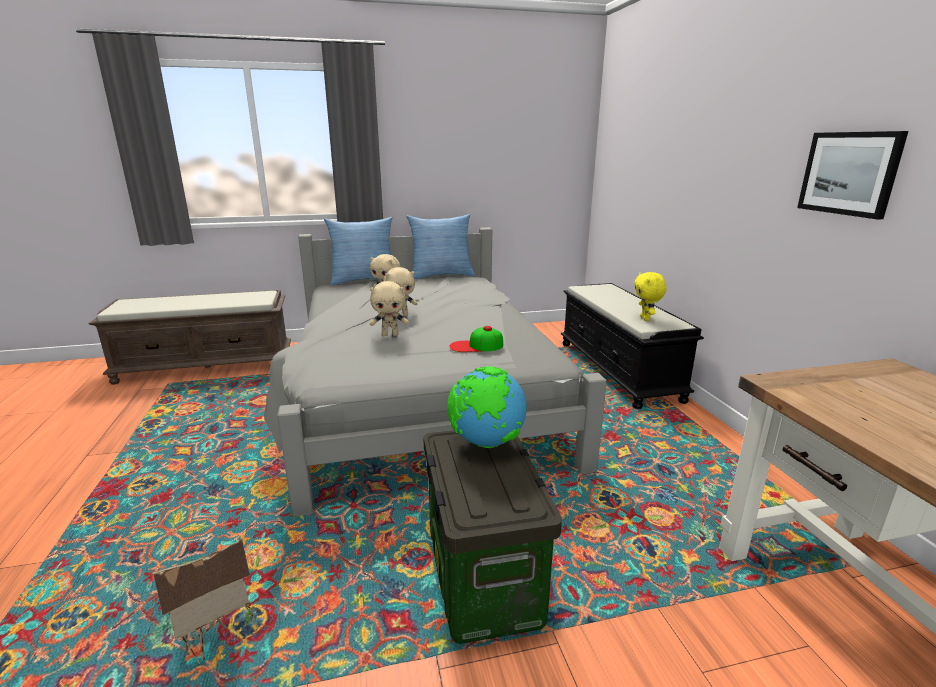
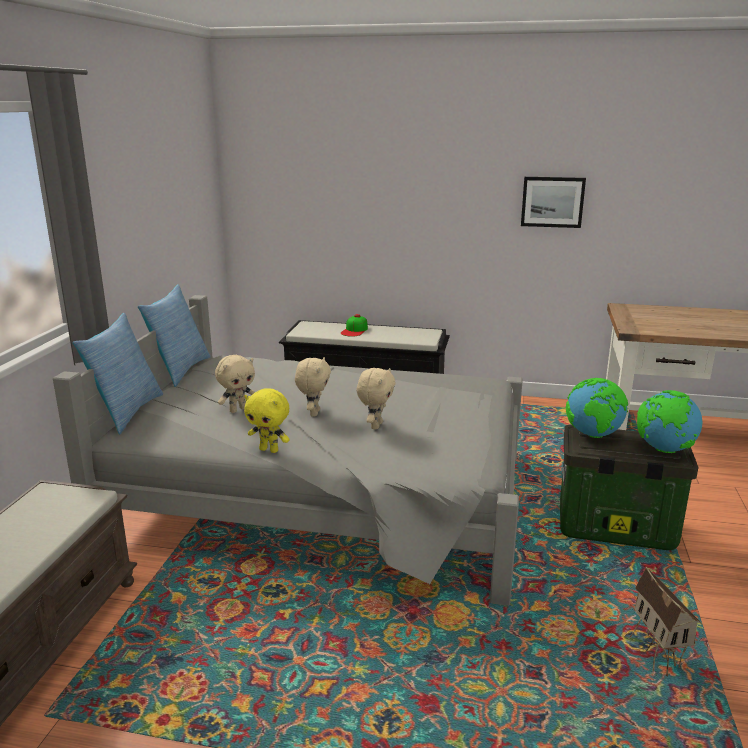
camera: 65 degrees left, 0 degrees up
cap [449,326,503,352] -> cap moved to [341,314,368,337]
yellow plush toy [634,272,667,321] -> yellow plush toy moved to [244,388,290,453]
none -> globe [637,390,702,453]

